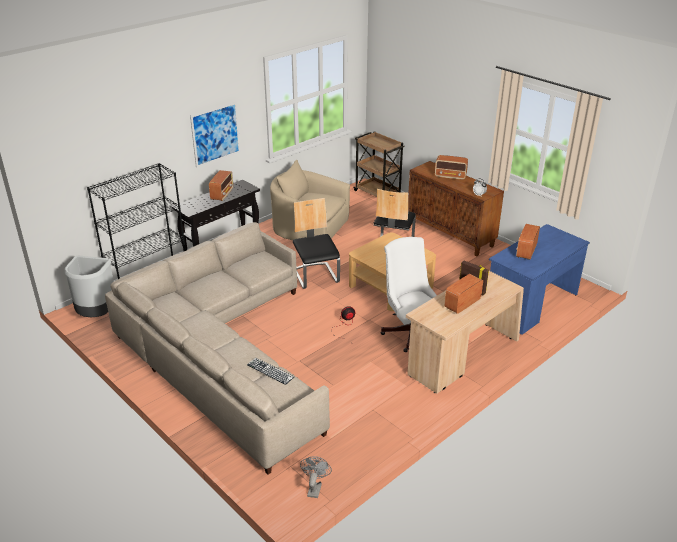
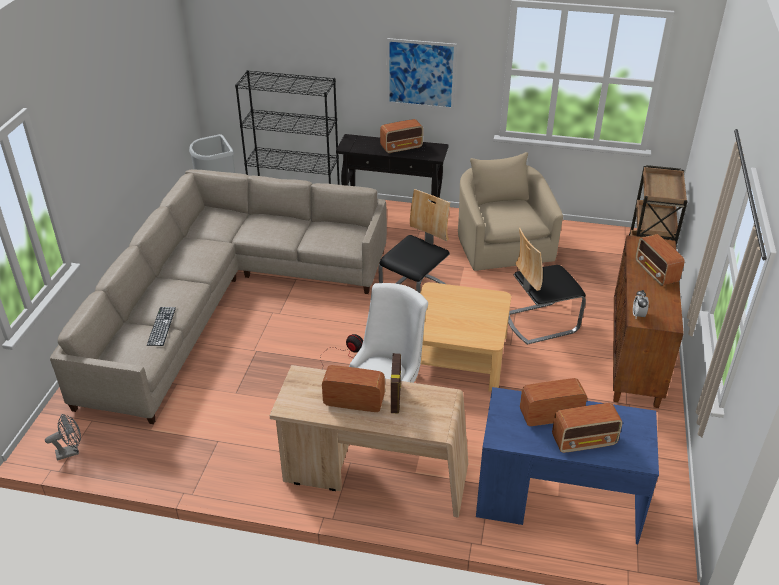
camera: 55 degrees right, 5 degrees up
none -> radio [552,403,622,453]

